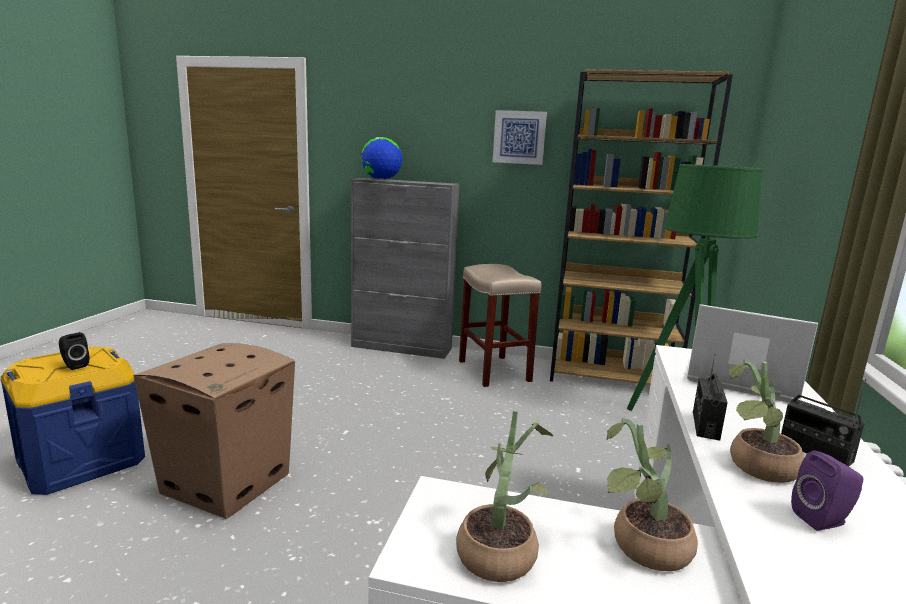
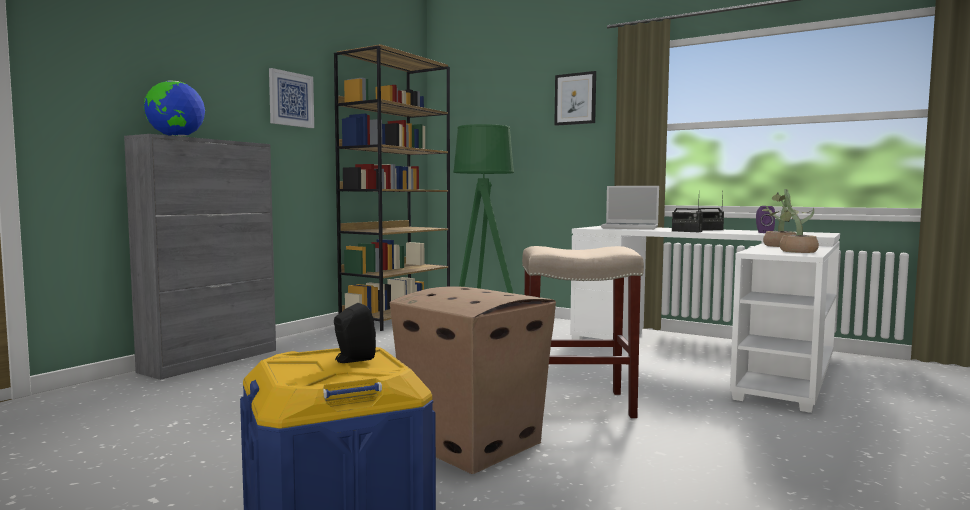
camera: 70 degrees left, 10 degrees down
beige stool [459,264,541,387] -> beige stool moved to [522,246,644,418]
laptop [687,304,818,403] -> laptop turned 120 degrees counterclockwise [601,186,659,230]
potted plant [728,360,804,483] -> none
none -> picture [554,71,596,126]

